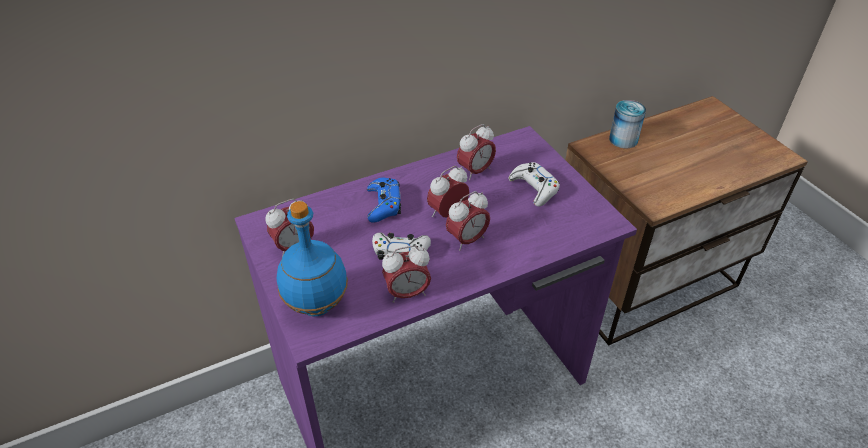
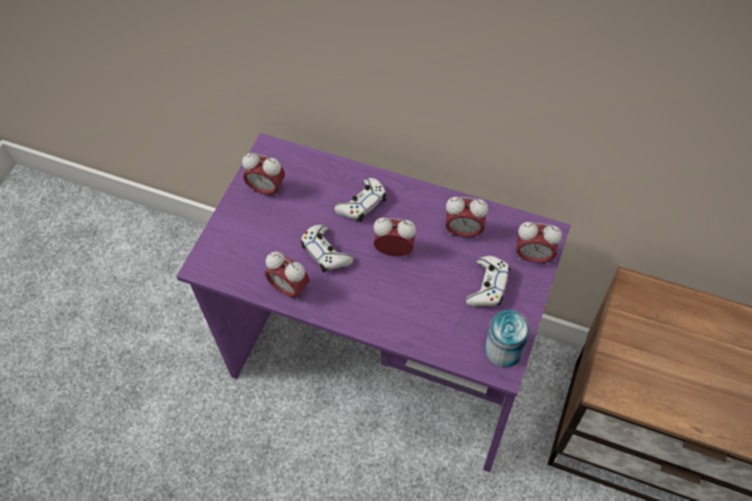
camera: 50 degrees right, 15 degrees up
blue bottle [277,201,348,316] -> none
blue game controller [367,178,401,222] -> white game controller [334,178,386,222]
alarm clock [446,191,490,251] -> alarm clock moved to [516,222,562,265]
can [609,100,646,148] -> can moved to [485,310,530,368]

